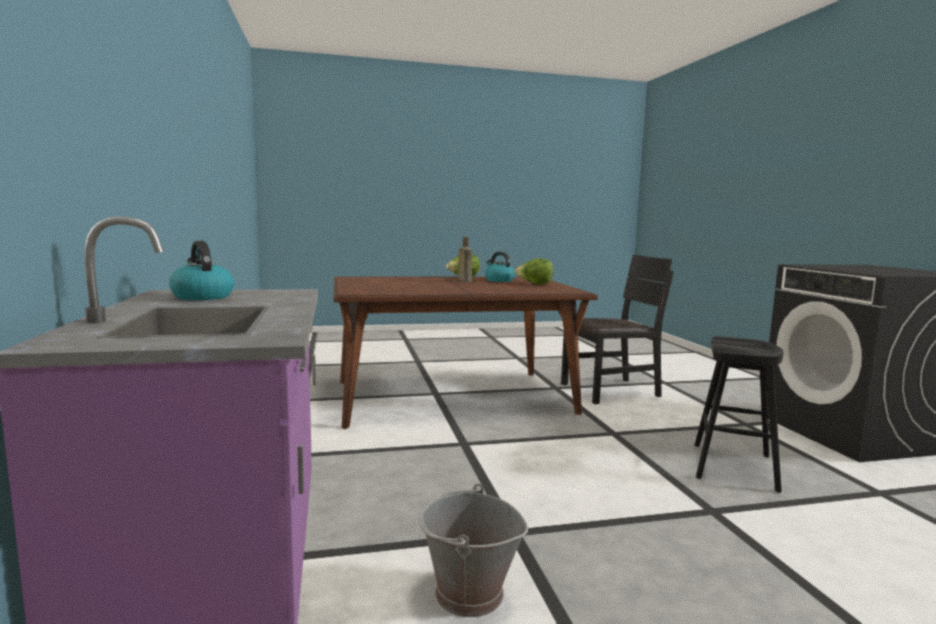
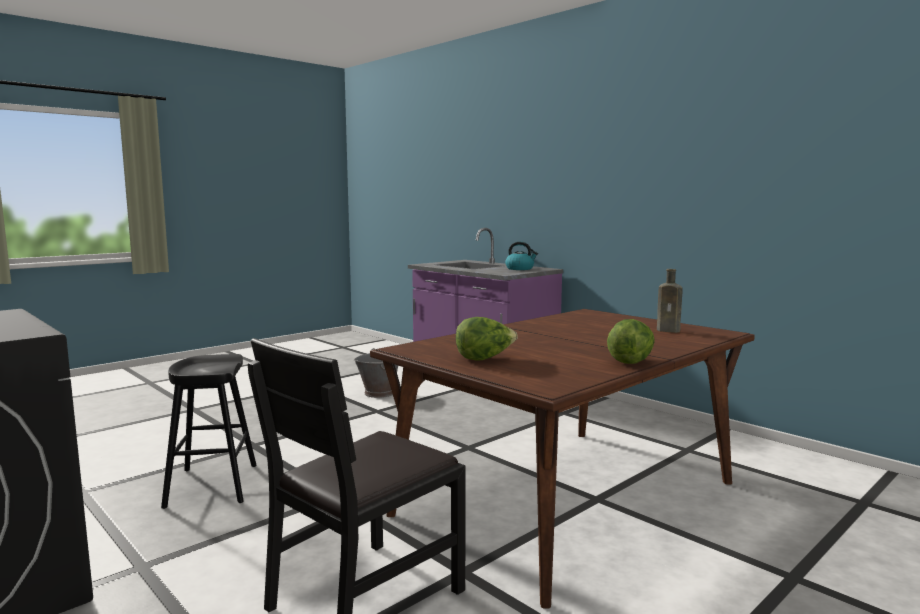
camera: 150 degrees right, 0 degrees up
brown bottle [458,237,472,282] -> brown bottle moved to [657,269,683,333]
kettle [485,252,515,282] -> none

